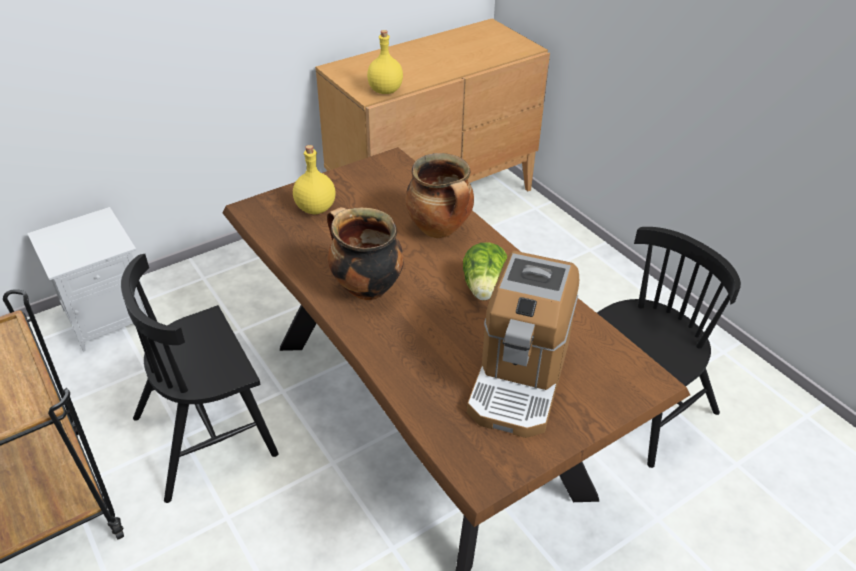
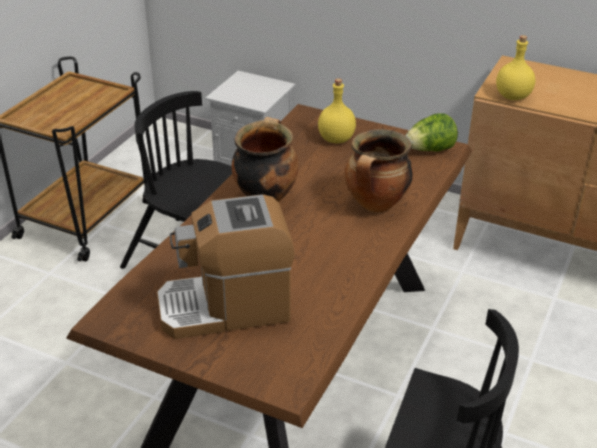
camera: 60 degrees right, 5 degrees down
lettuce [463,243,507,300] -> lettuce moved to [405,114,458,152]

